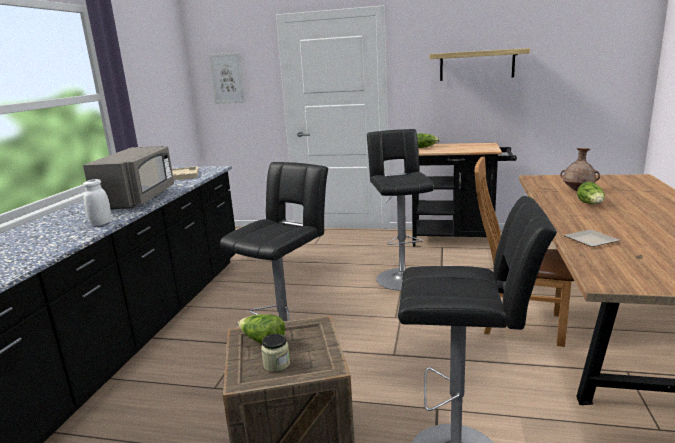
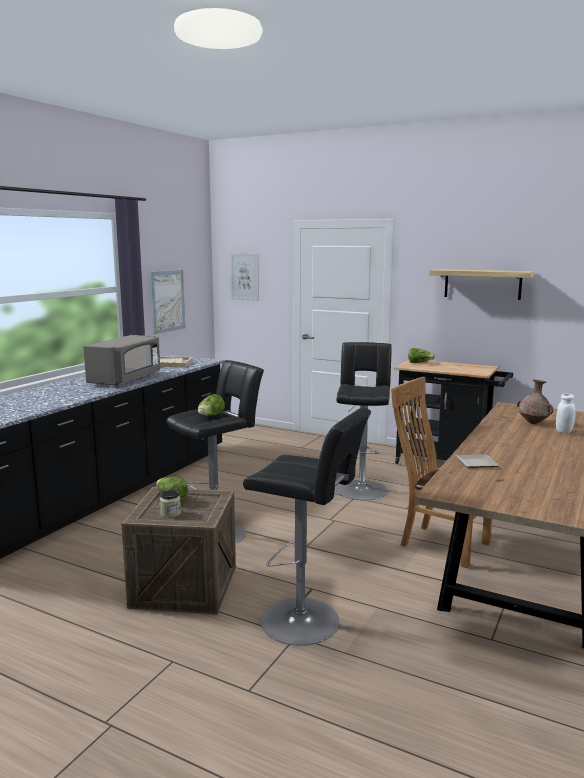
camera: 15 degrees right, 5 degrees down
white jar [83,179,111,226] -> white jar moved to [556,394,576,434]
lettuce [577,182,605,204] -> lettuce moved to [198,394,225,416]
none -> picture [149,270,185,334]

